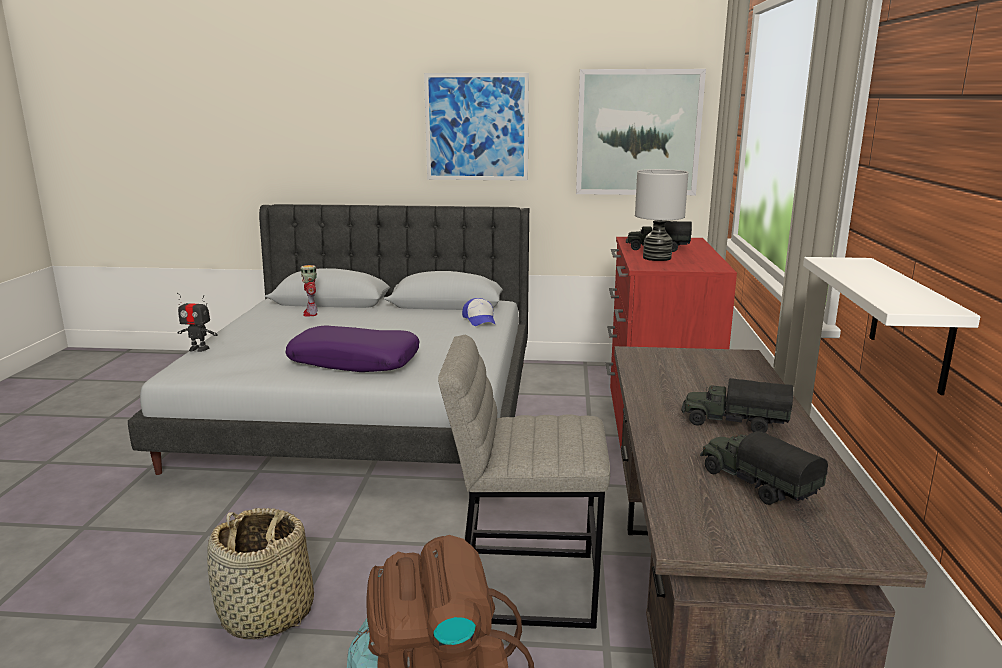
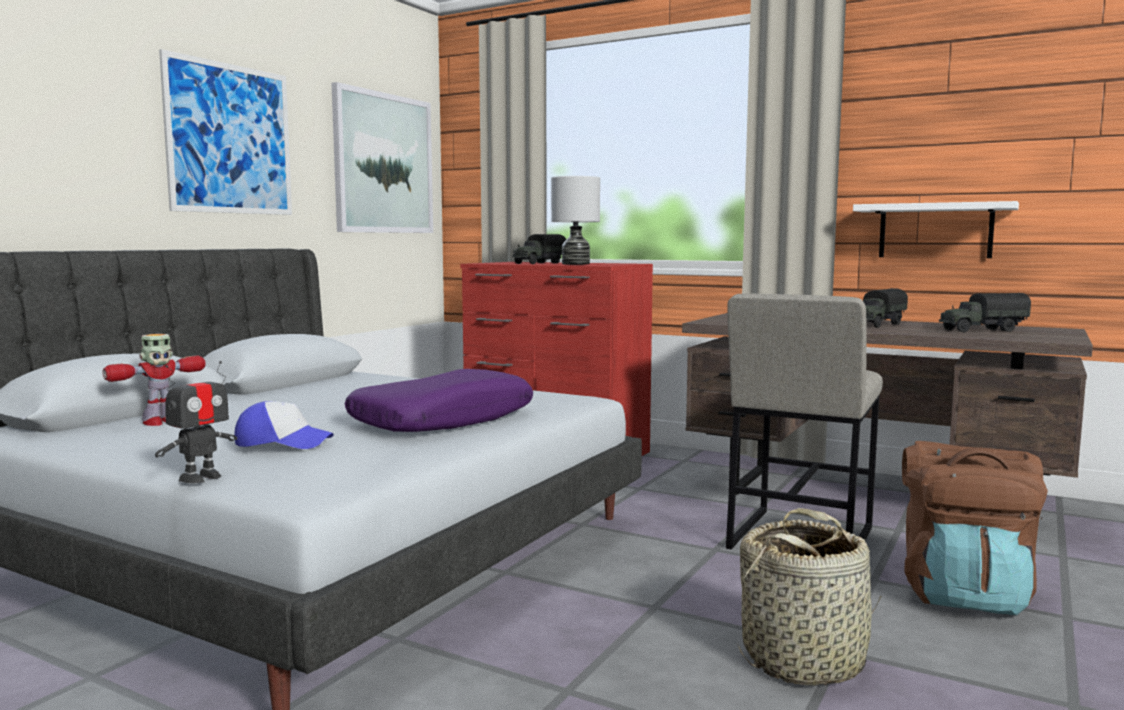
camera: 65 degrees left, 10 degrees down
toy robot [300,265,318,317] -> toy robot turned 60 degrees counterclockwise [102,334,206,426]
cap [462,298,495,326] -> cap moved to [234,401,334,449]

